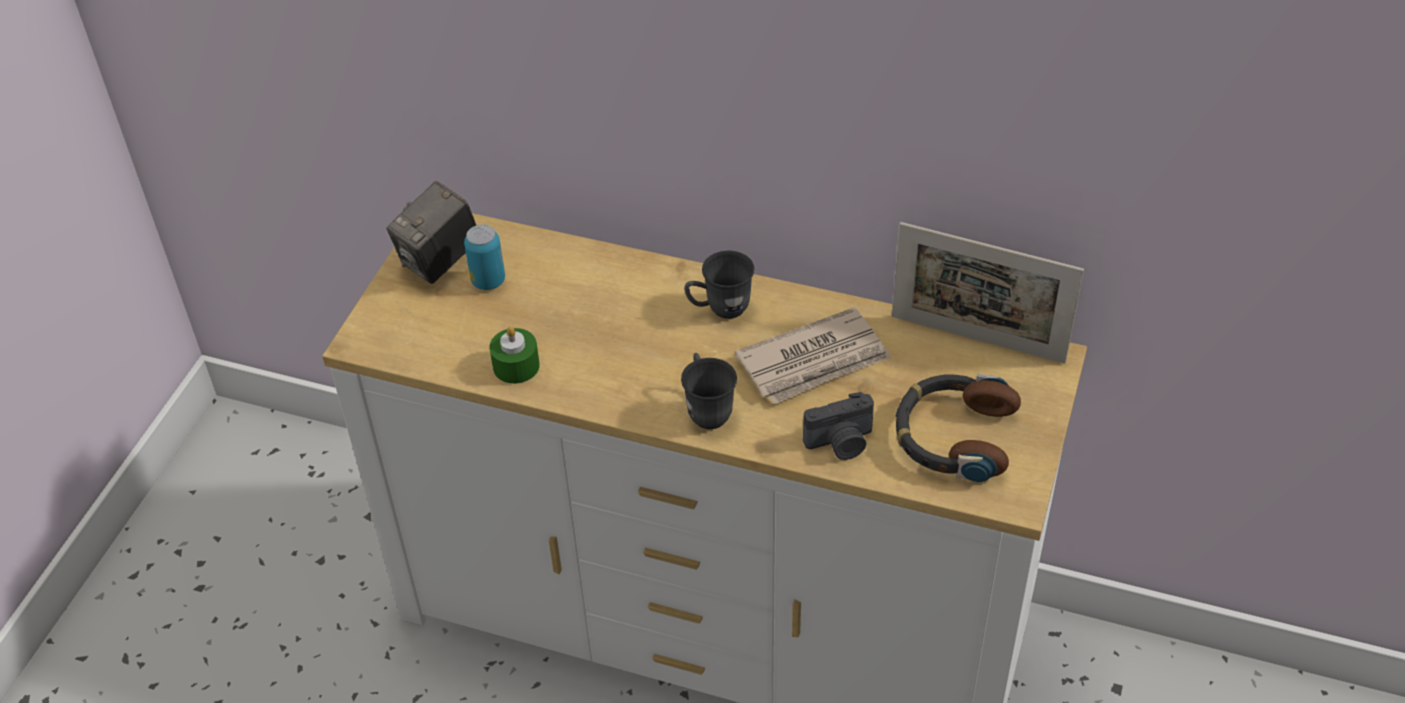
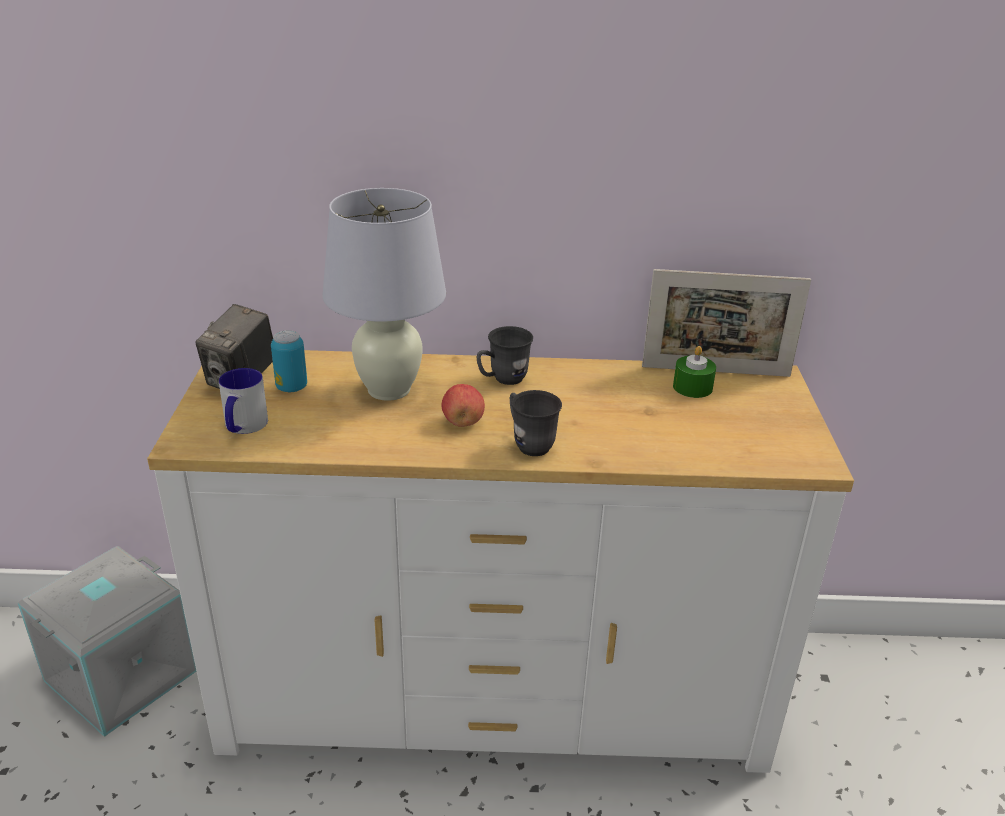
camera: 20 degrees left, 15 degrees down
green candle [489,327,540,384] -> green candle moved to [673,346,716,398]
newspaper [735,307,891,405] -> none
camera [803,392,874,460] -> none
headphones [896,373,1021,482] -> none
none -> grey storage box [18,546,197,737]
none -> mug [219,368,268,434]
none -> white table lamp [323,188,446,401]
none -> apple [442,384,485,427]

